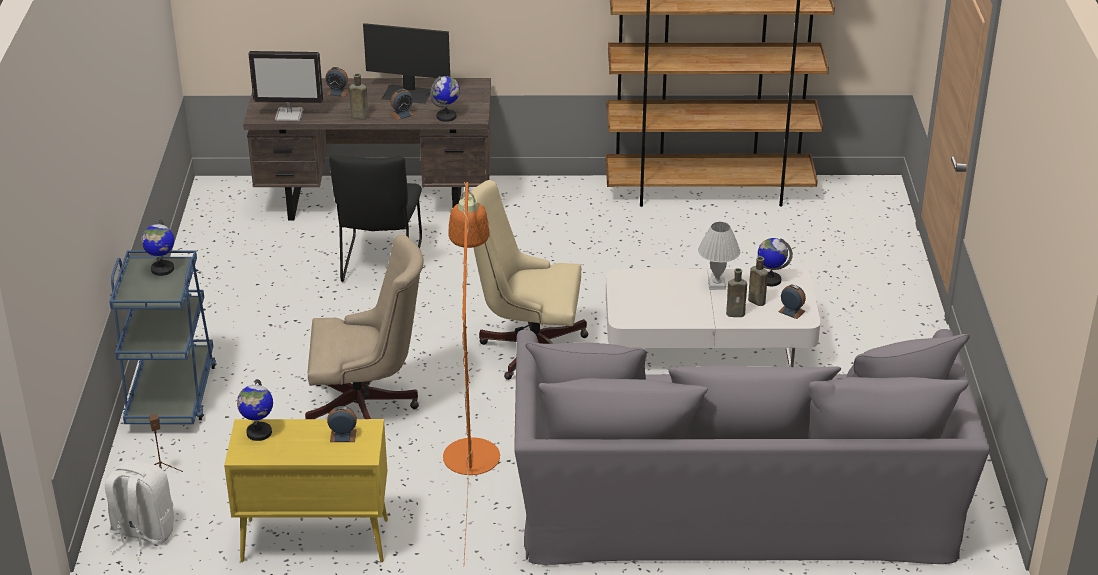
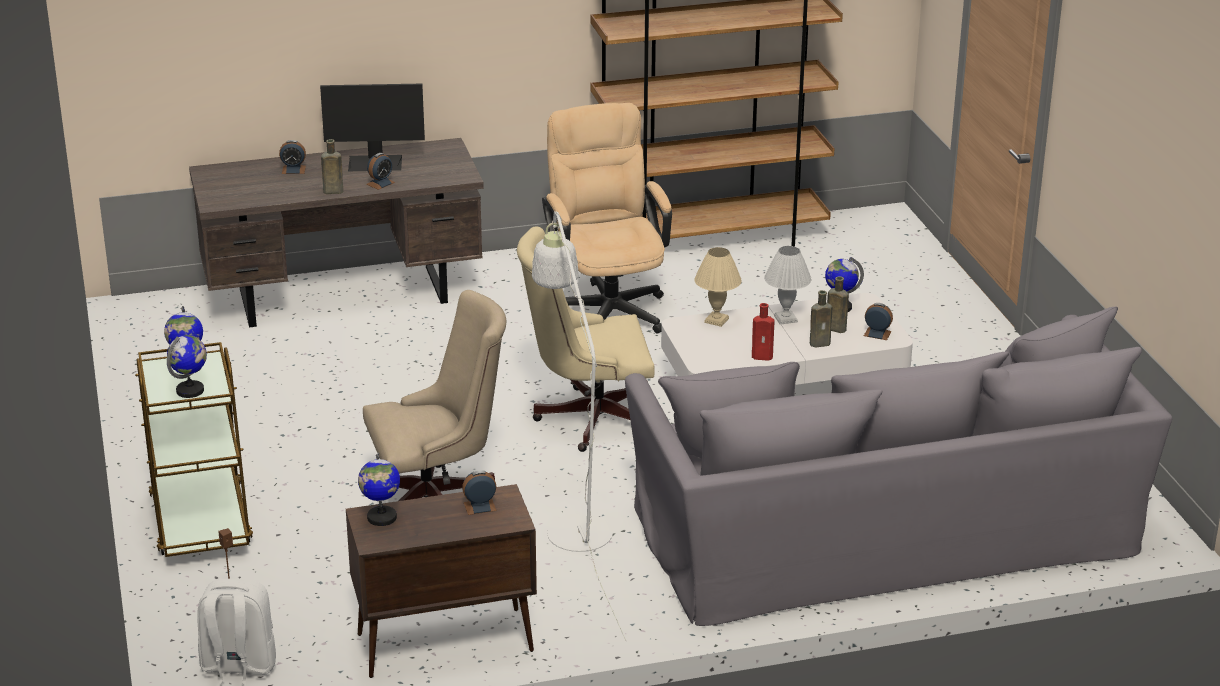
camera: 15 degrees left, 5 degrees down
blue cart [109,250,217,424] -> brown cart [135,342,253,557]
yellow cabinet [224,419,388,562] -> brown cabinet [346,484,537,678]
monitor [248,51,323,121] -> none
black chair [329,155,422,282] -> none
globe [430,76,460,122] -> globe moved to [167,335,207,398]
orange floor lamp [443,182,500,562] -> white floor lamp [532,211,626,641]
none -> beige office chair [542,103,672,334]
none -> beige table lamp [694,247,742,327]
none -> red bottle [752,303,774,361]

